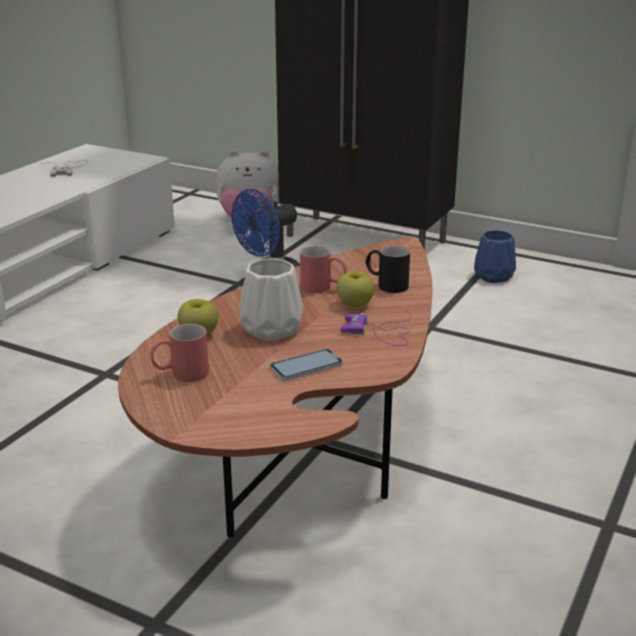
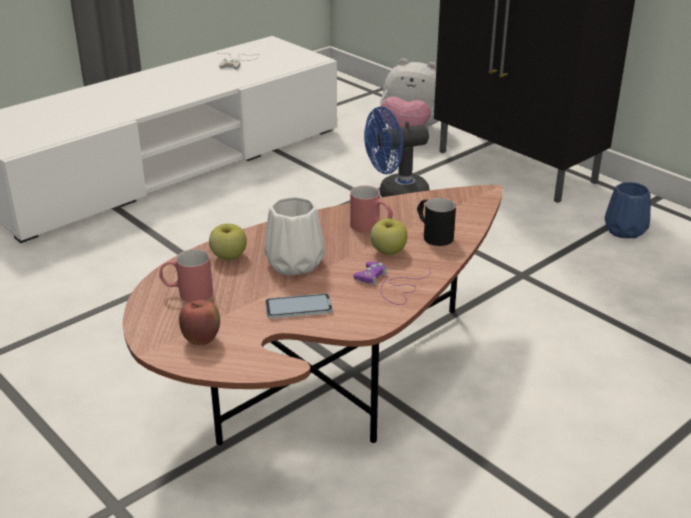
camera: 20 degrees right, 5 degrees up
none -> apple [179,300,220,346]

